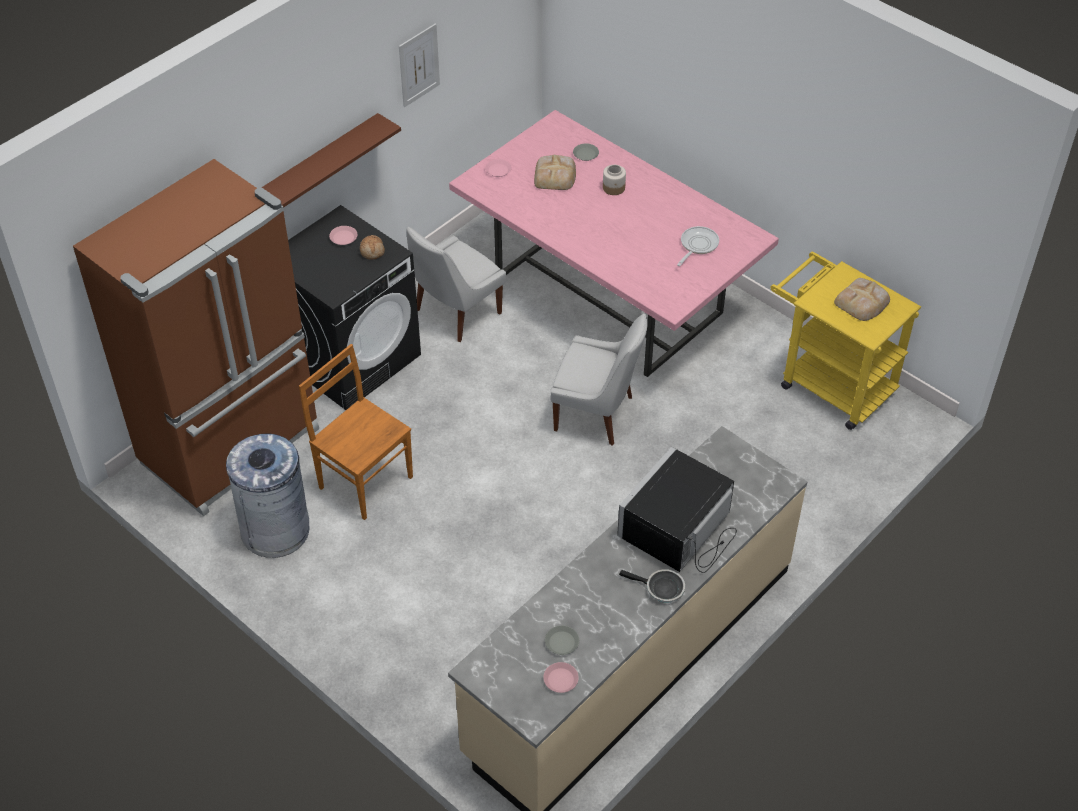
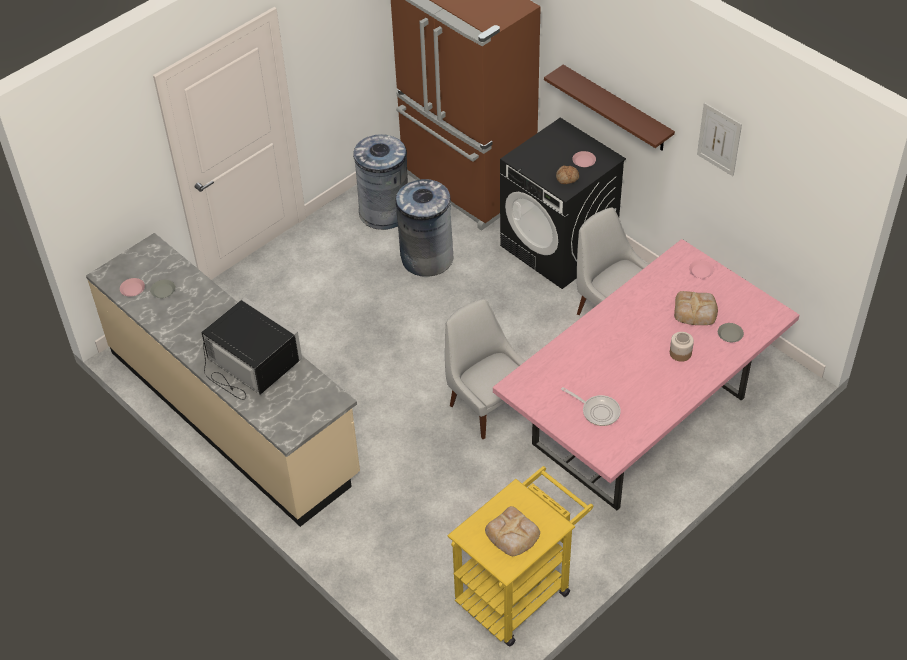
camera: 95 degrees right, 0 degrees up
brown chair [299,344,413,520] -> grey trash can [395,179,453,277]
white chair [551,313,647,445] -> white chair turned 120 degrees clockwise [445,299,525,439]
frying pan [619,569,685,603] -> none

